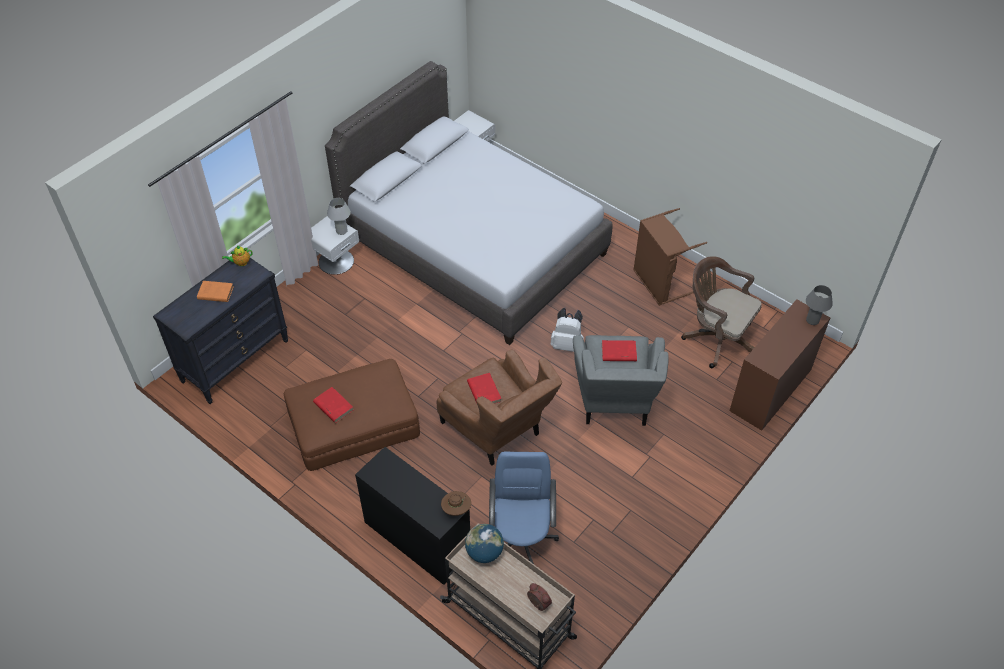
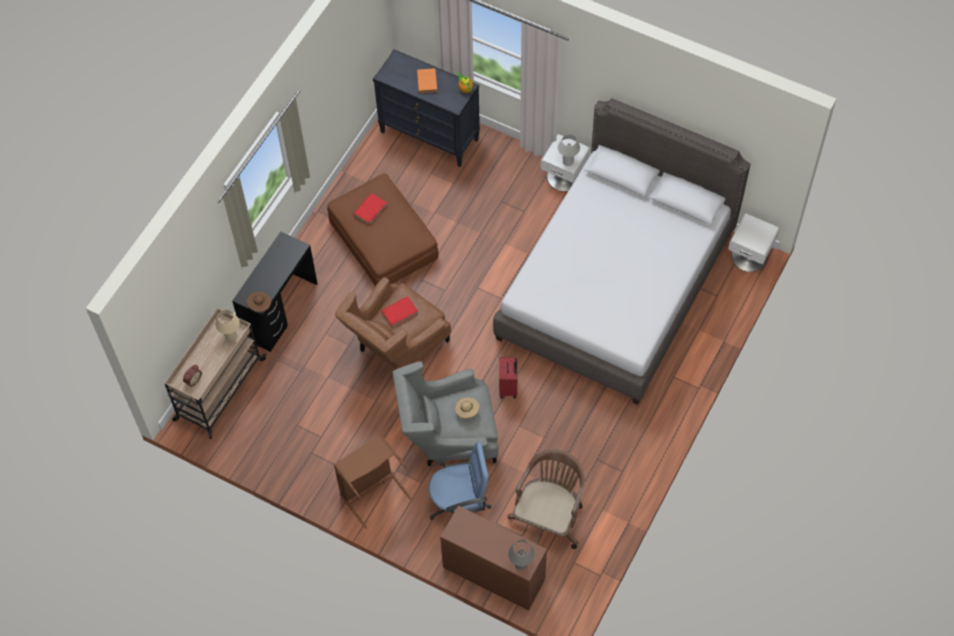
camera: 80 degrees right, 10 degrees up
globe [465,524,504,563] -> beige table lamp [215,310,240,341]
blue office chair [489,452,559,564] -> blue office chair moved to [429,442,491,520]
white backpack [551,308,584,352] -> red suitcase [499,357,518,399]
red book [602,340,637,361] -> beige hat [455,397,479,419]
brown laundry basket [633,208,707,306] -> brown laundry basket moved to [334,434,411,529]

